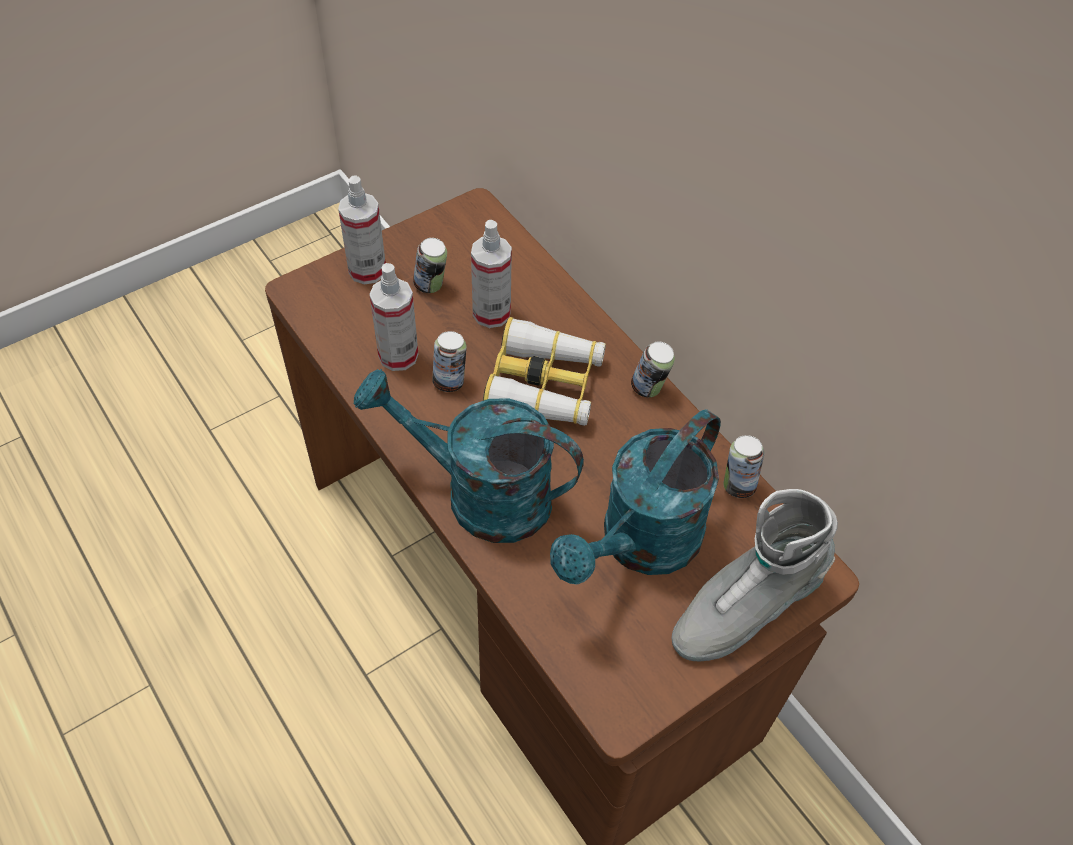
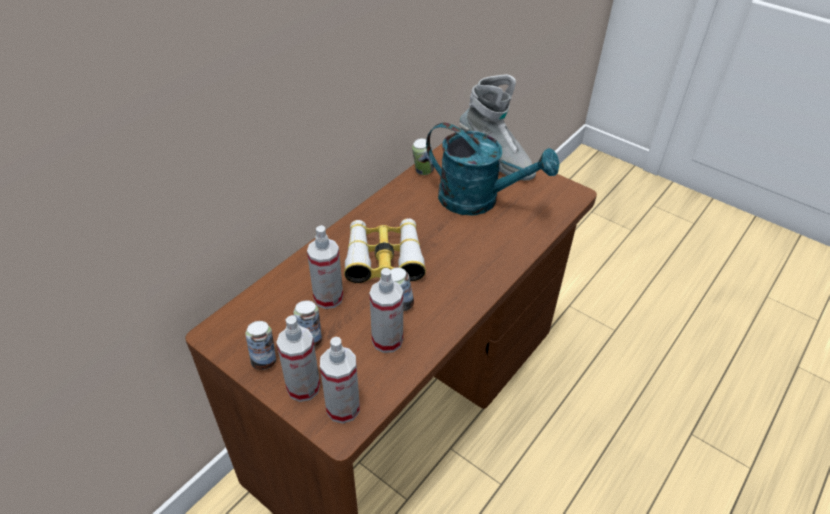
camera: 105 degrees left, 10 degrees down
turquoise watering can [354,369,584,543] -> none
can [631,341,675,397] -> can moved to [245,321,276,370]
none -> spray bottle [320,337,360,424]

